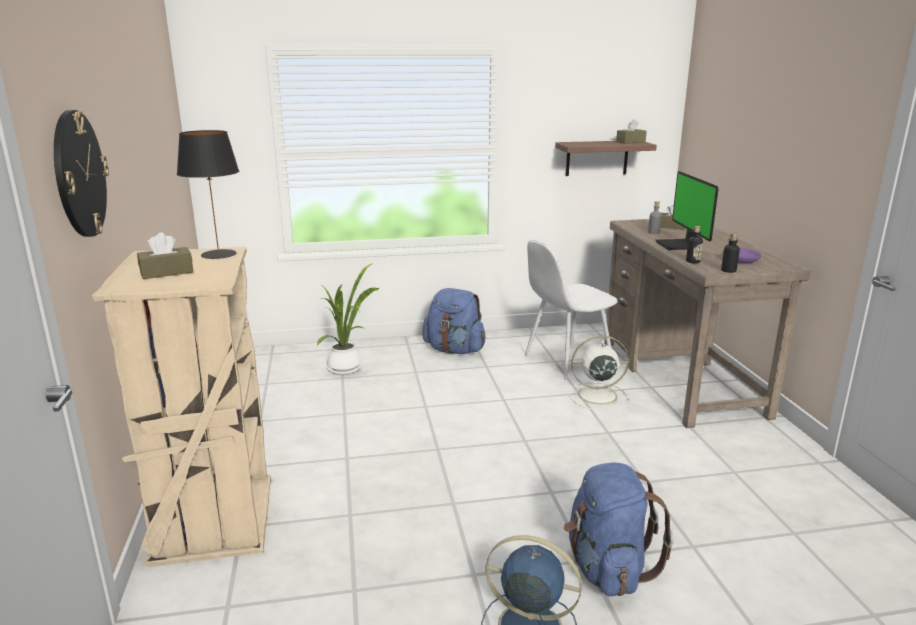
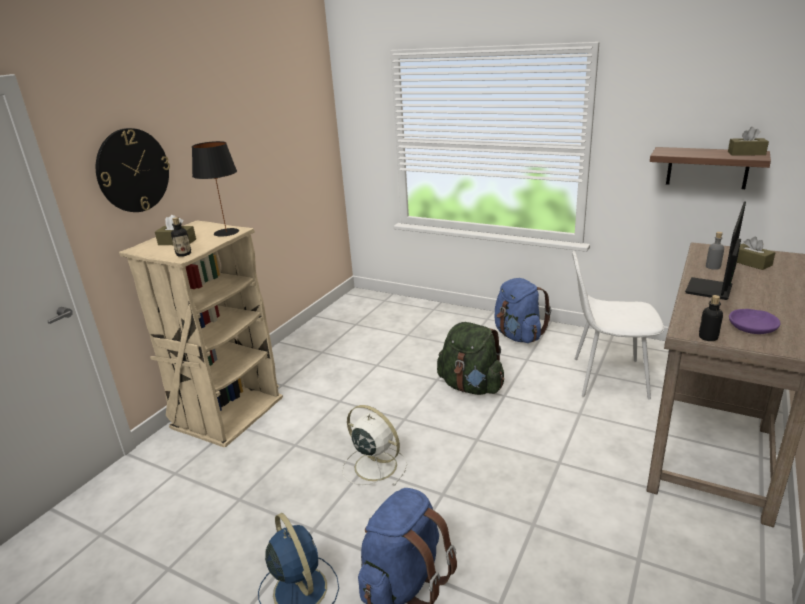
camera: 40 degrees right, 5 degrees up
potted plant [317,263,380,375] -> none
white fan [569,336,630,410] -> white fan moved to [342,405,407,485]
bottle [686,226,703,263] -> bottle moved to [171,217,191,257]
none -> green backpack [437,322,504,395]

